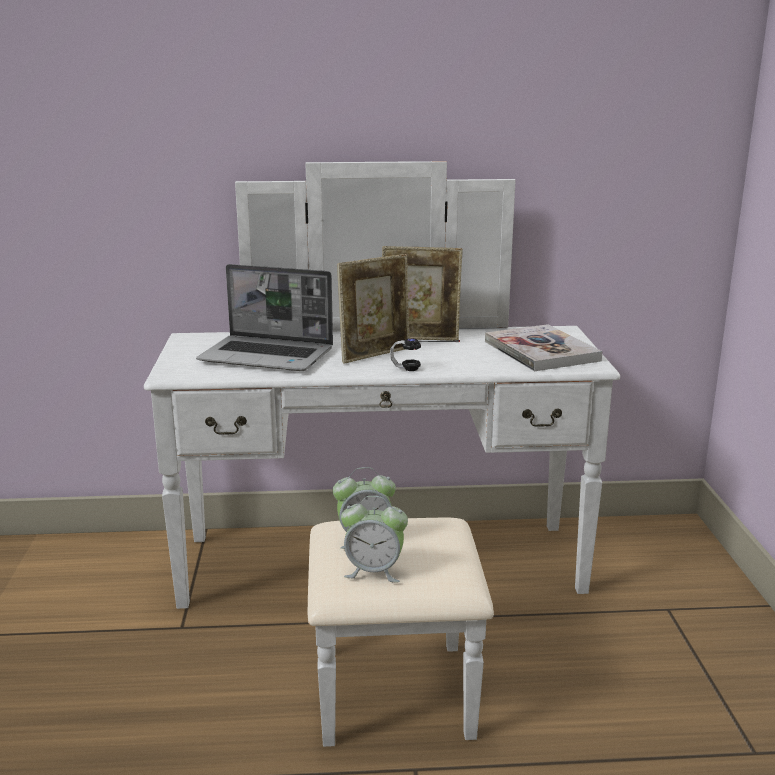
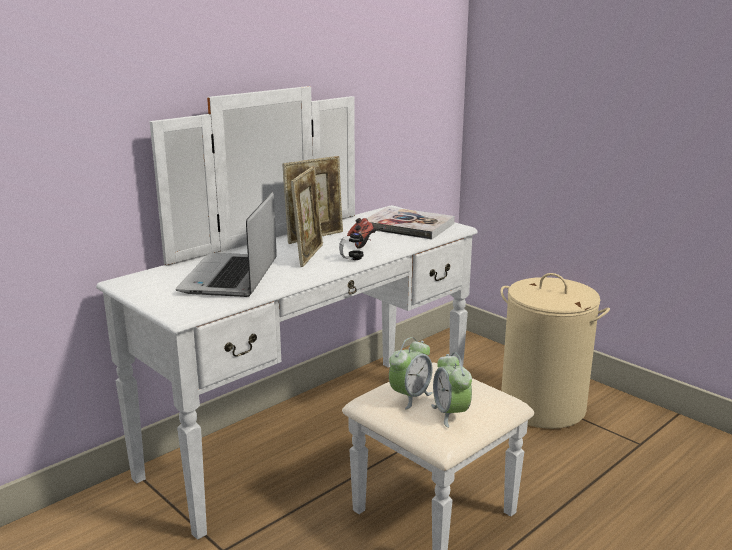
camera: 40 degrees left, 0 degrees up
laptop [196,264,333,371] -> laptop turned 120 degrees clockwise [176,192,277,297]
alarm clock [341,496,408,582] -> alarm clock turned 105 degrees clockwise [431,352,472,428]
none -> game controller [347,218,376,249]
none -> beige laundry basket [500,273,610,429]

